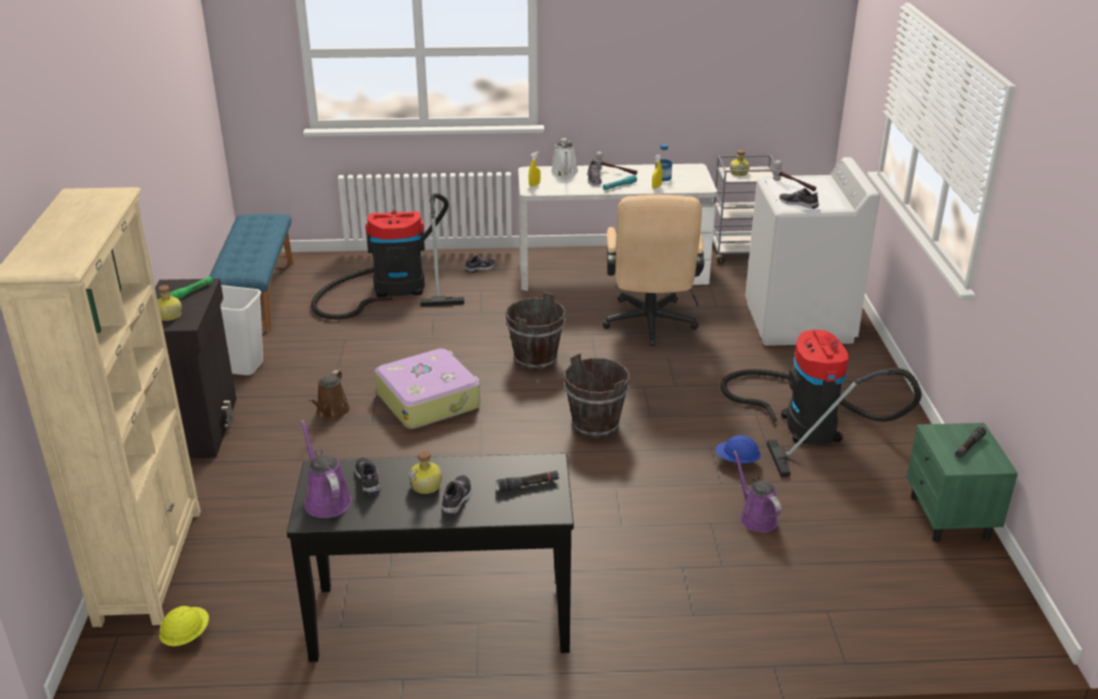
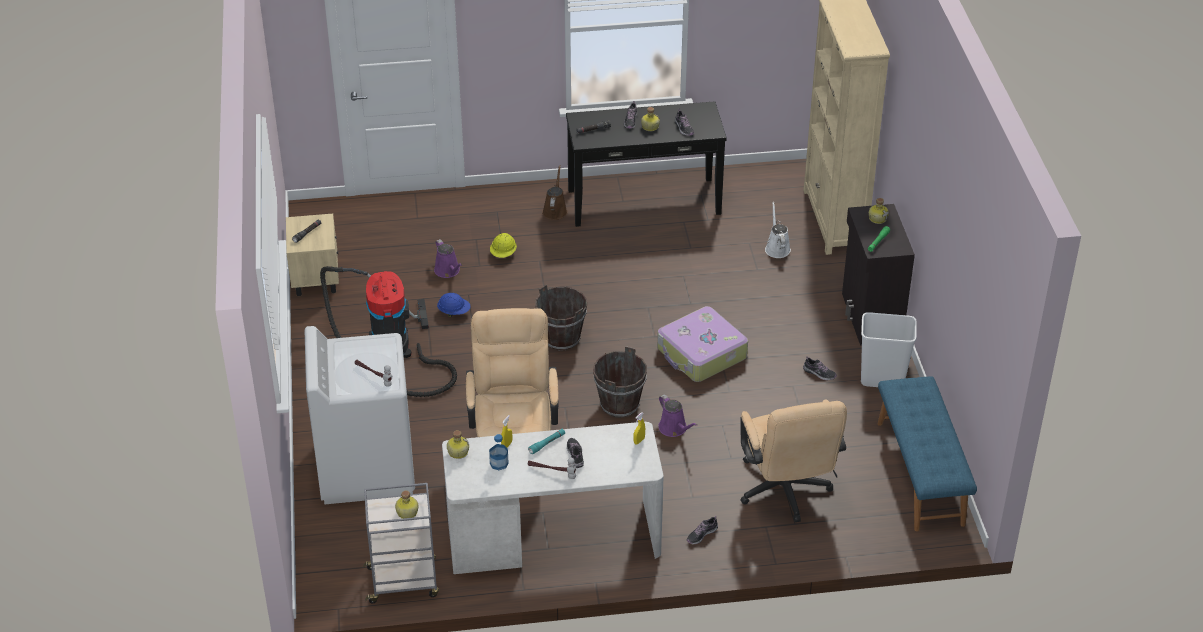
camera: 175 degrees right, 10 degrees up
yellow hard hat [159,606,209,646] -> yellow hard hat moved to [490,233,517,258]
purple watering can [301,420,352,518] -> purple watering can moved to [659,394,697,437]
brown watering can [308,370,350,420] -> brown watering can moved to [542,165,568,220]
vacuum cleaner [311,193,464,320] -> beige office chair [740,400,847,522]
white watering can [551,138,579,177] -> white watering can moved to [765,202,791,258]
shoe [779,188,819,209] -> shoe moved to [803,357,837,380]
green nightstand [906,423,1018,542] -> beige nightstand [286,214,339,296]
none -> bottle [447,430,469,459]

